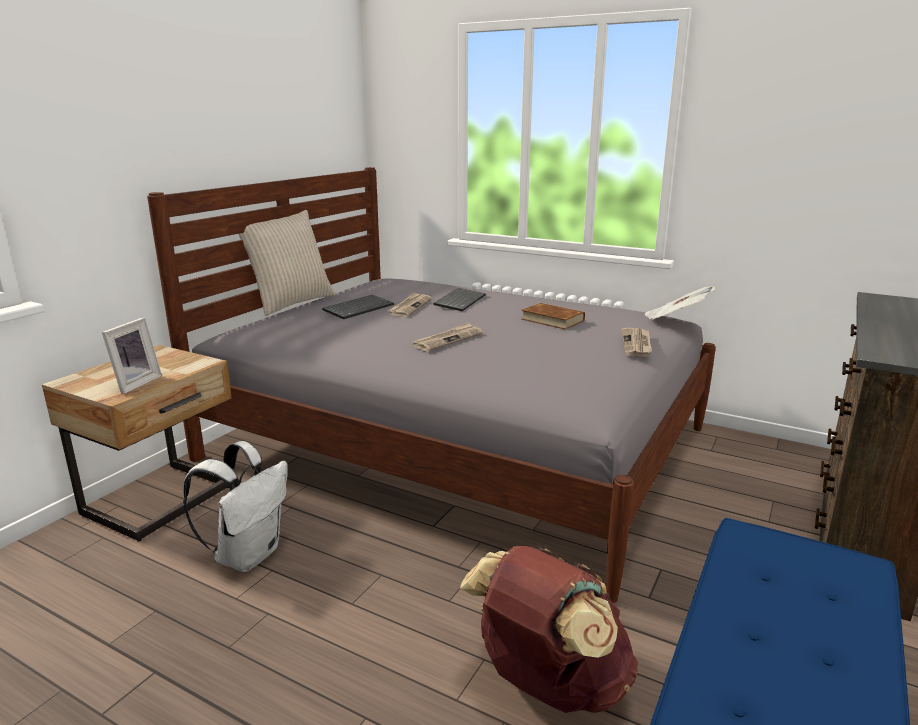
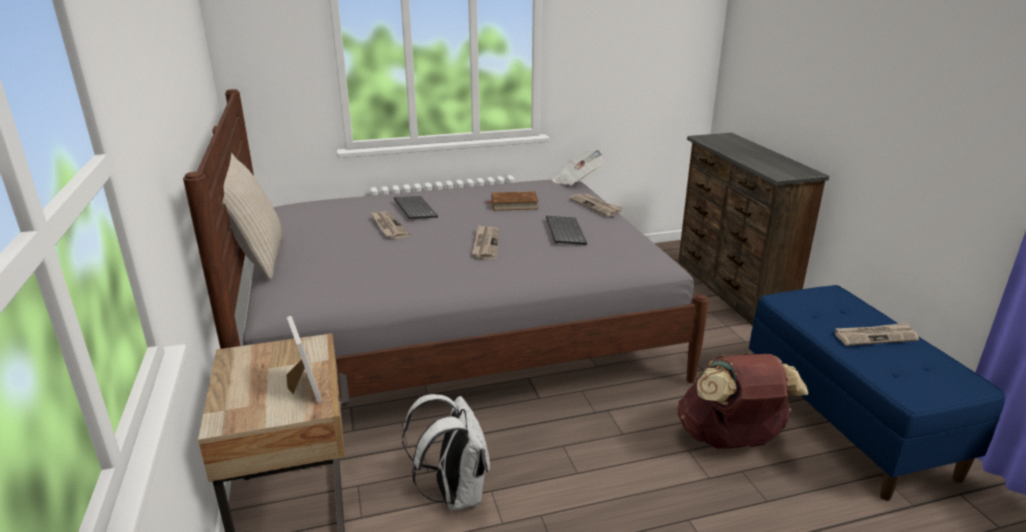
camera: 45 degrees left, 5 degrees up
keyboard [322,295,394,319] -> keyboard moved to [546,216,587,245]
none -> newspaper [835,323,919,346]

